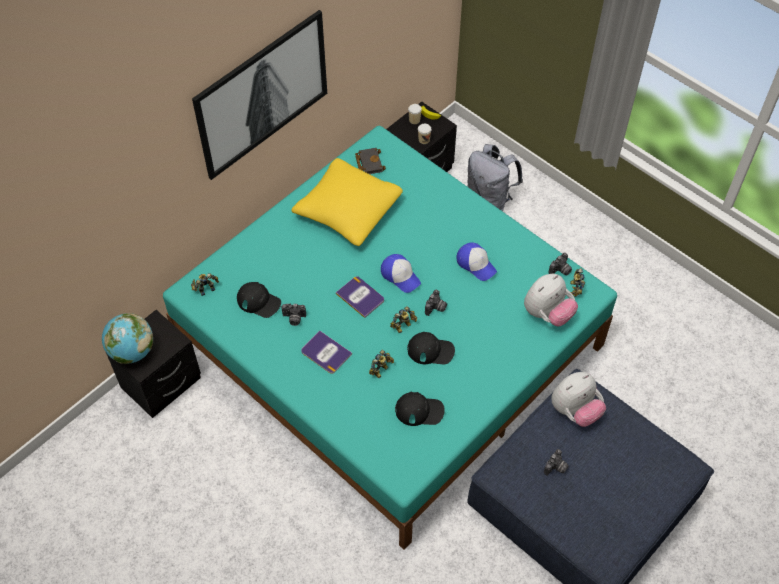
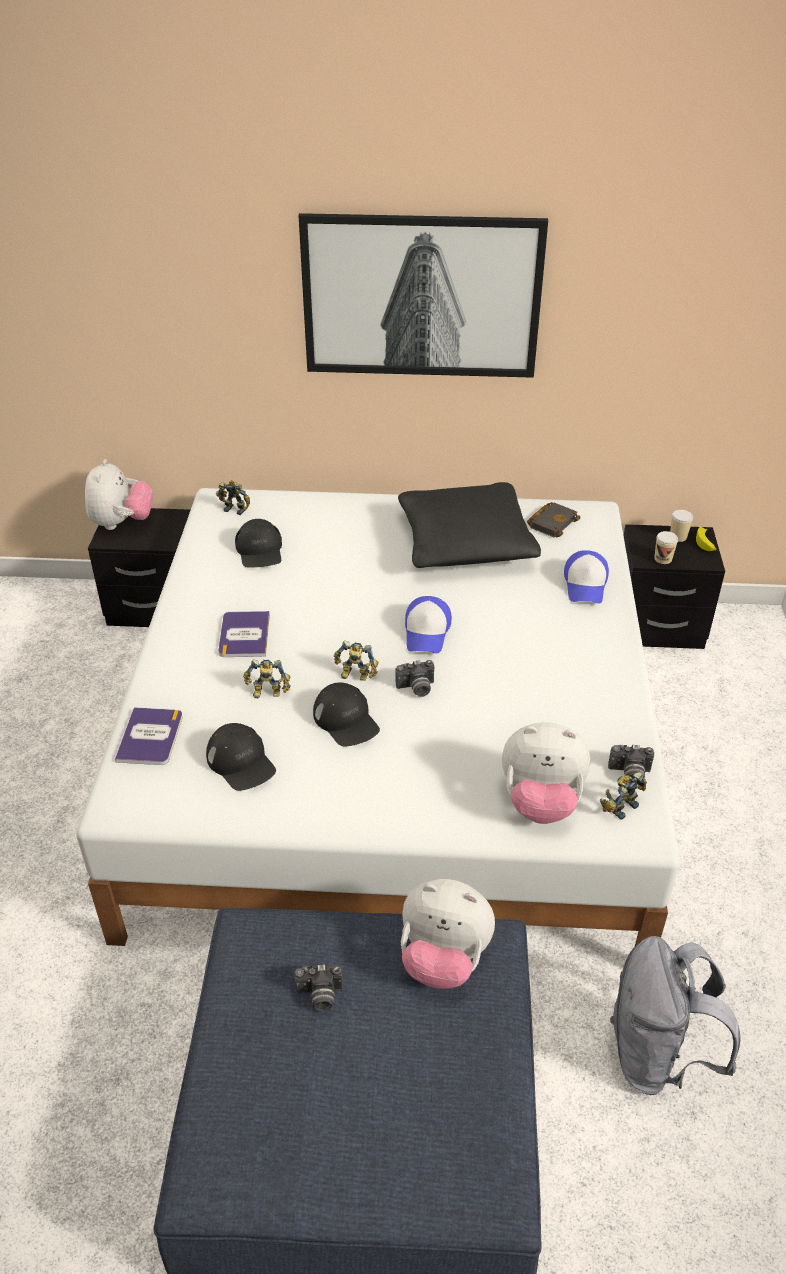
camera: 50 degrees right, 15 degrees down
globe [102,313,153,364] -> plush toy [85,459,153,530]
turquoise bed [163,126,617,550] -> white bed [76,488,680,946]
camera [281,304,306,326] -> none
yellow pillow [291,158,403,246] -> black pillow [398,482,541,568]
book [336,276,384,318] -> book moved to [115,707,183,765]
cap [456,243,497,281] -> cap moved to [564,550,609,604]
grey backpack [467,144,523,211] -> grey backpack moved to [610,936,741,1095]

